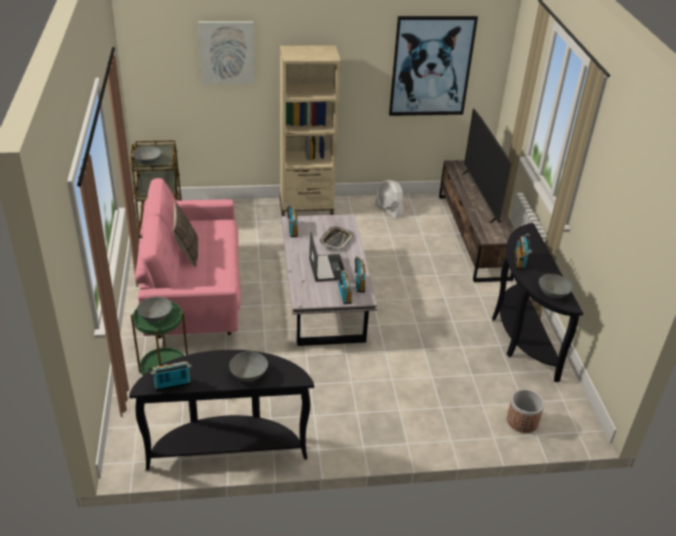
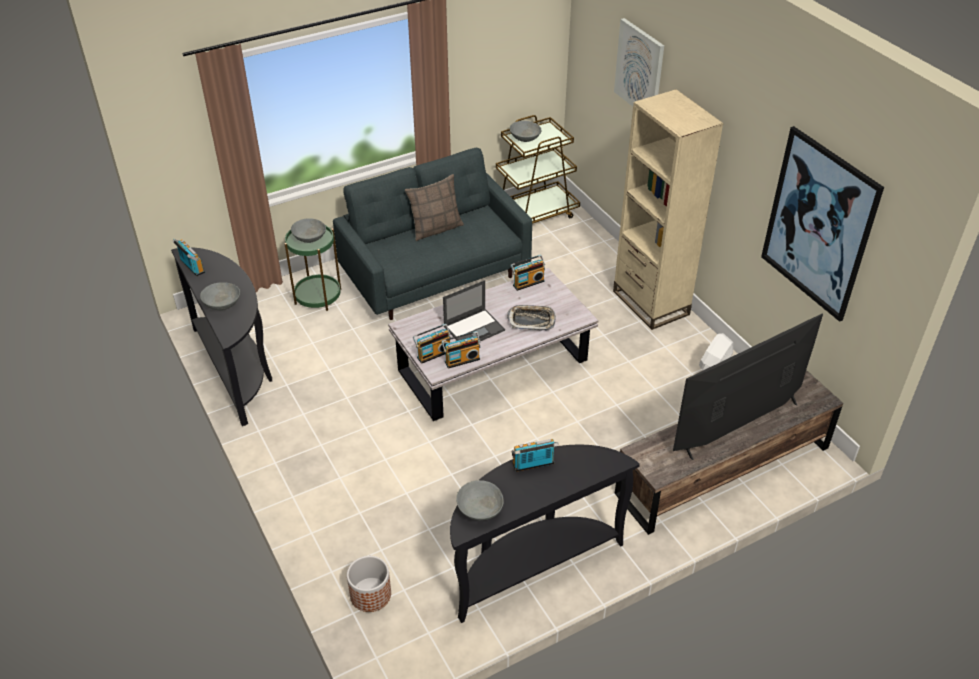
camera: 70 degrees right, 5 degrees up
pink sofa [135,178,241,338] -> grey sofa [333,148,532,320]

